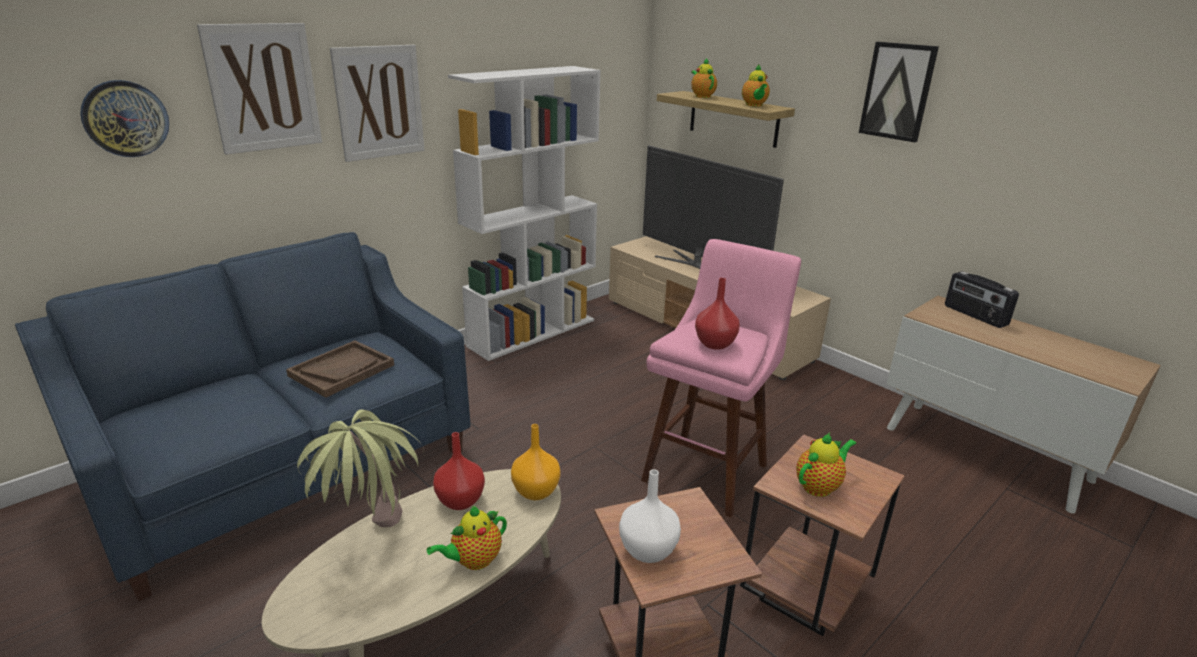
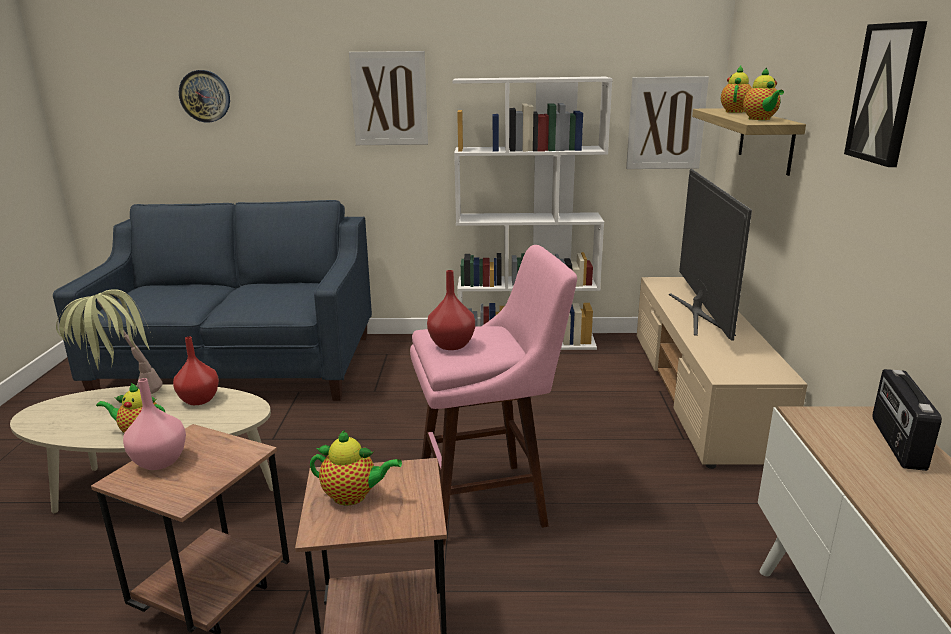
camera: 45 degrees right, 5 degrees down
picture [197,23,322,155] -> picture moved to [626,76,709,169]
brown tray [286,340,394,398] -> none
orange vase [511,424,561,500] -> none
white vase [619,469,681,563] -> pink vase [123,378,186,470]
teapot [742,65,770,107] -> teapot turned 45 degrees counterclockwise [743,67,784,120]

